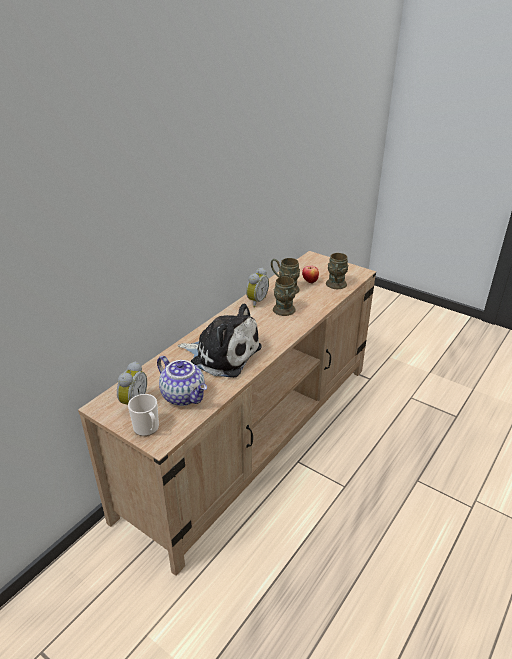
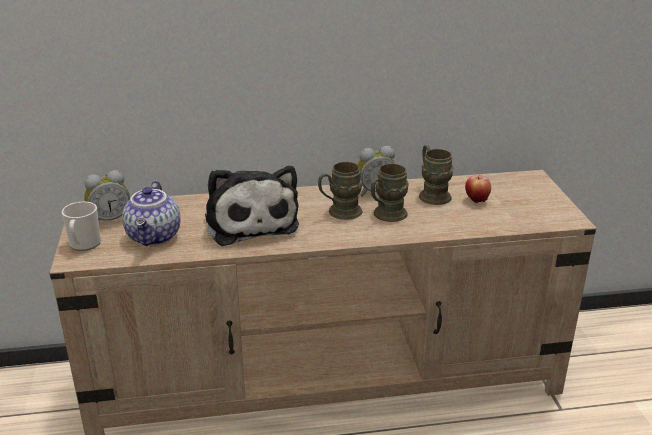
camera: 45 degrees right, 5 degrees down
brown mug [326,253,349,289] -> brown mug moved to [318,162,363,220]

